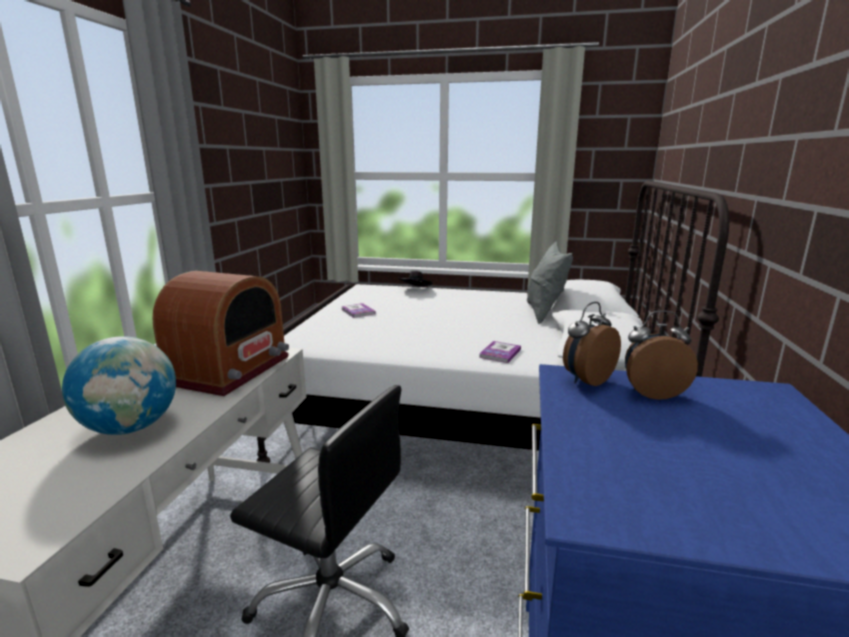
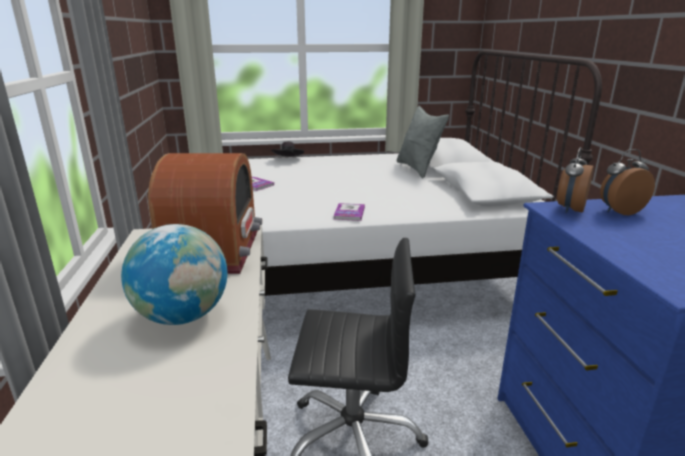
camera: 20 degrees left, 5 degrees up
book [479,341,521,363] -> book moved to [334,203,365,221]

